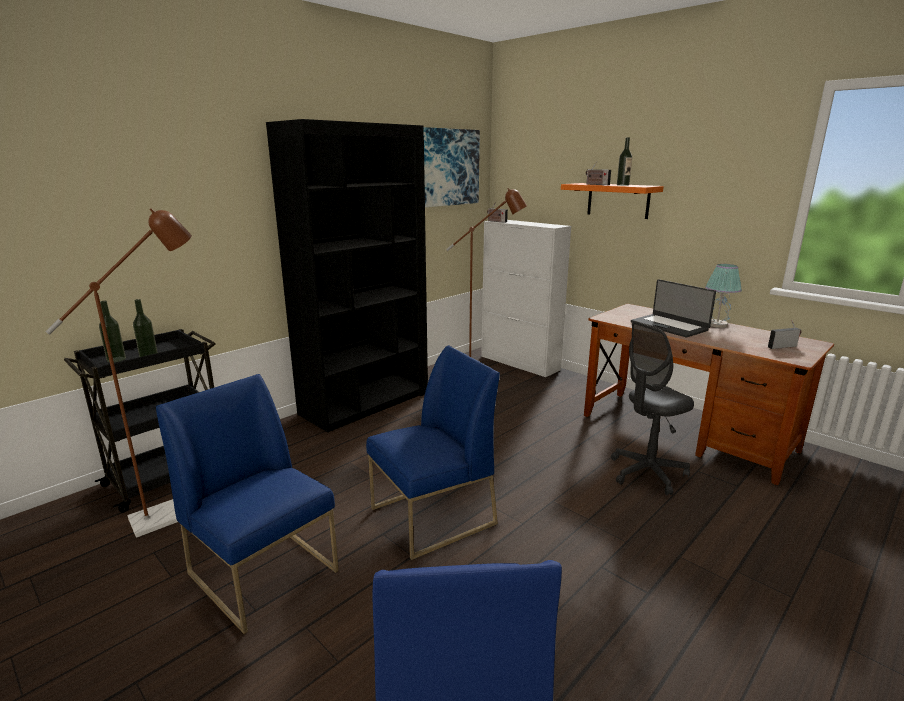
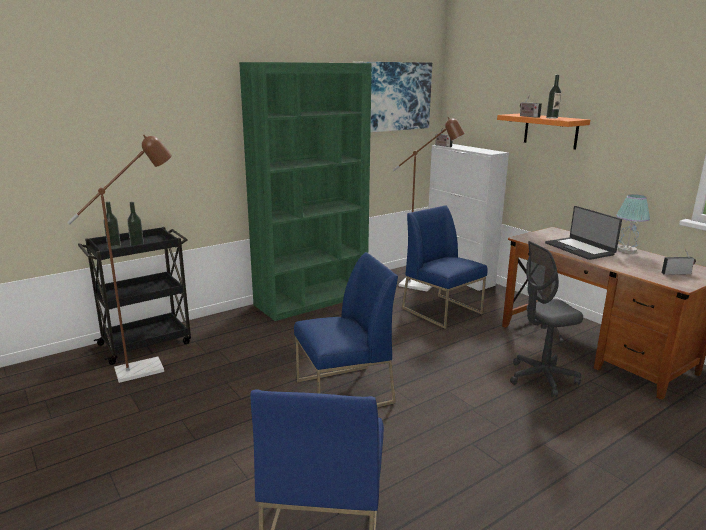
camera: 10 degrees right, 0 degrees up
blue chair [156,374,339,634] -> blue chair moved to [402,205,488,329]
black bookcase [266,119,428,433] -> green bookcase [239,62,371,321]

